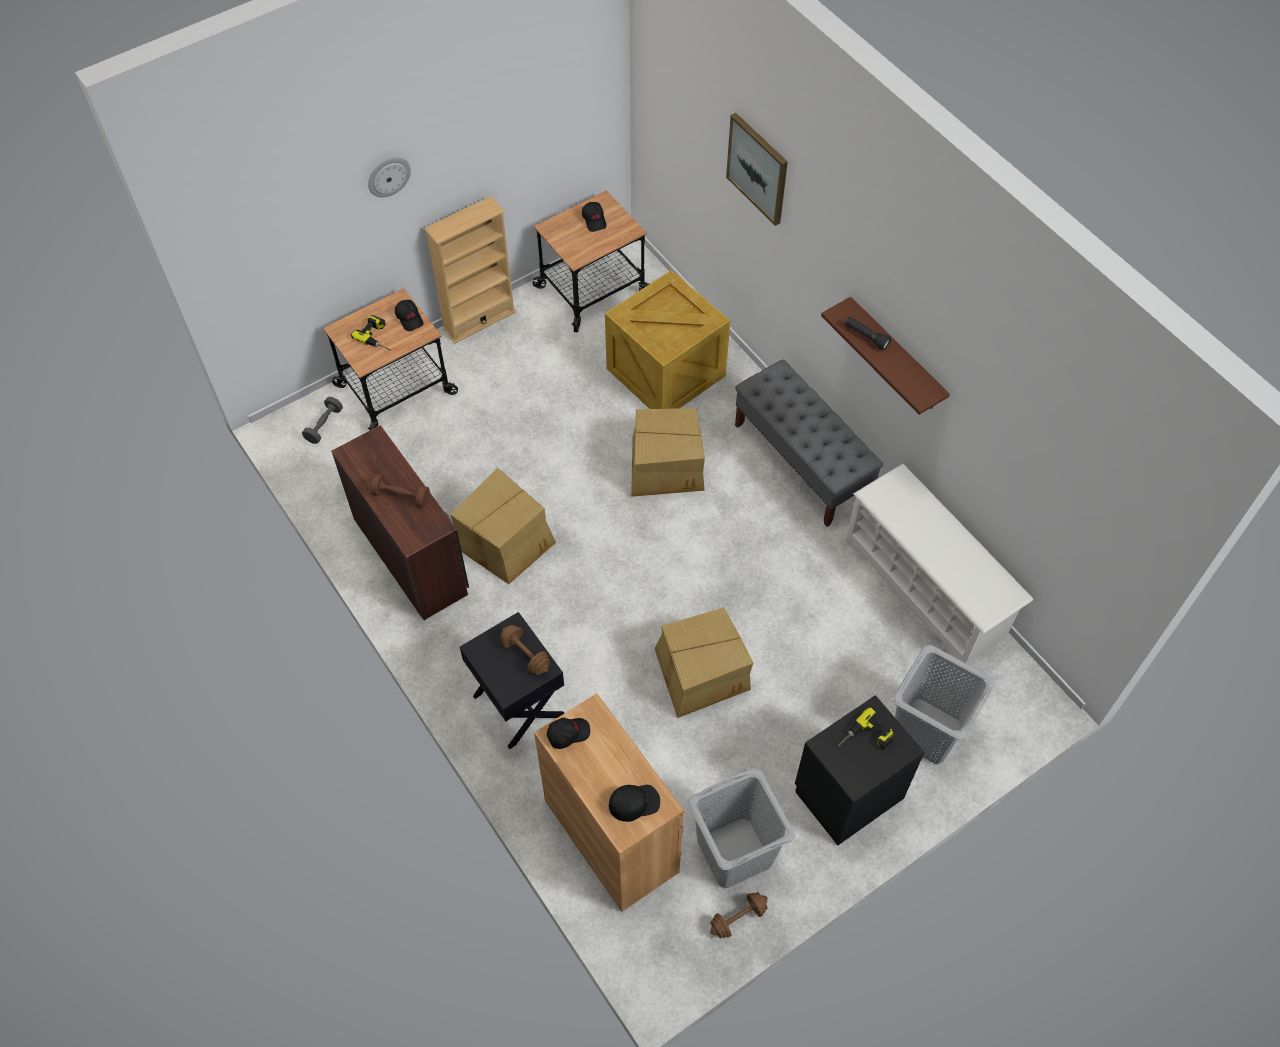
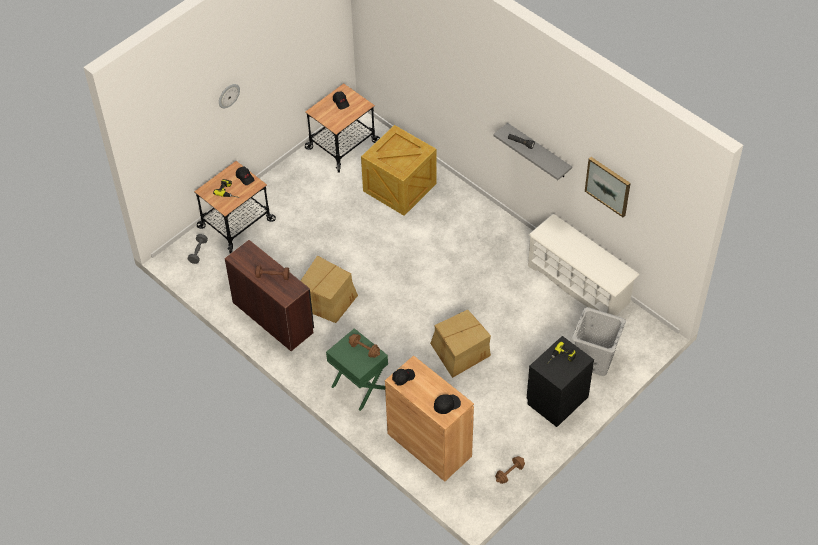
camera: 10 degrees left, 5 degrees down
beige bookcase [424,196,516,343] -> none
black nightstand [460,612,564,749] -> green nightstand [326,328,388,411]
cardboard box [631,408,705,497] -> none
grey laundry basket [688,768,795,888] -> none
picture [726,113,788,226] -> picture moved to [585,157,631,217]
grey bench [735,359,883,527] -> none
brown shelf [821,297,950,415] -> grey shelf [493,123,572,180]

